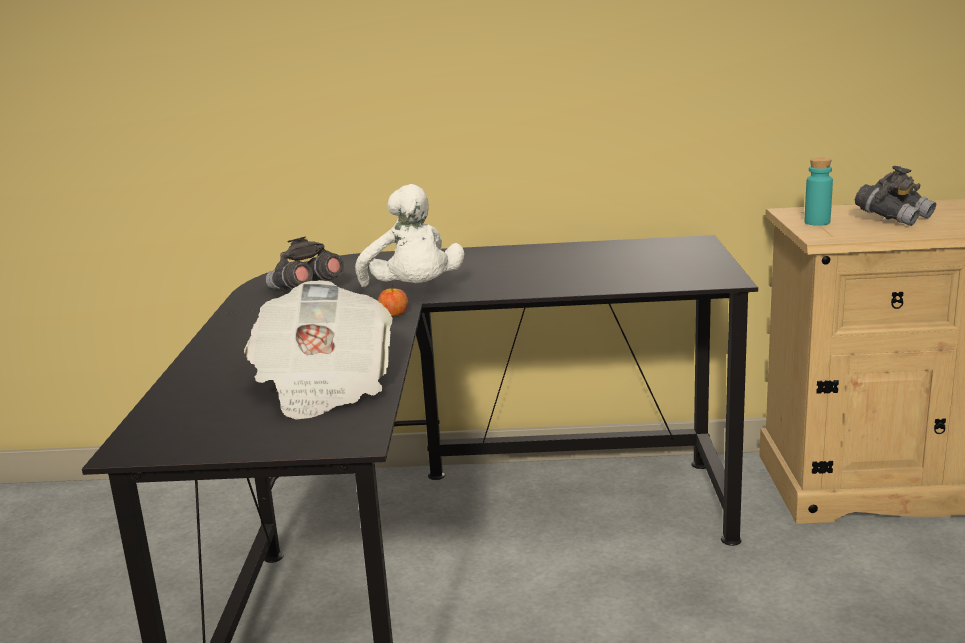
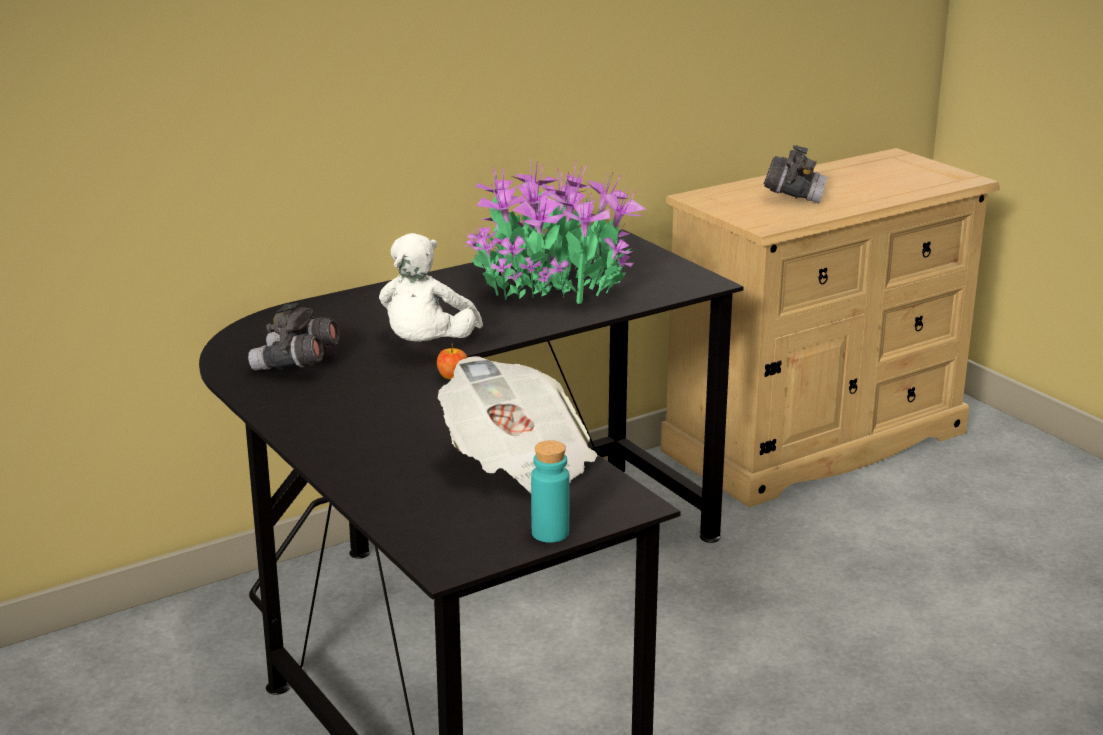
camera: 35 degrees left, 5 degrees up
white plush toy [355,184,465,287] -> white plush toy turned 75 degrees clockwise [379,233,483,342]
turquoise bottle [805,158,833,226] -> turquoise bottle moved to [531,440,570,543]
none -> potted plant [463,160,646,304]

